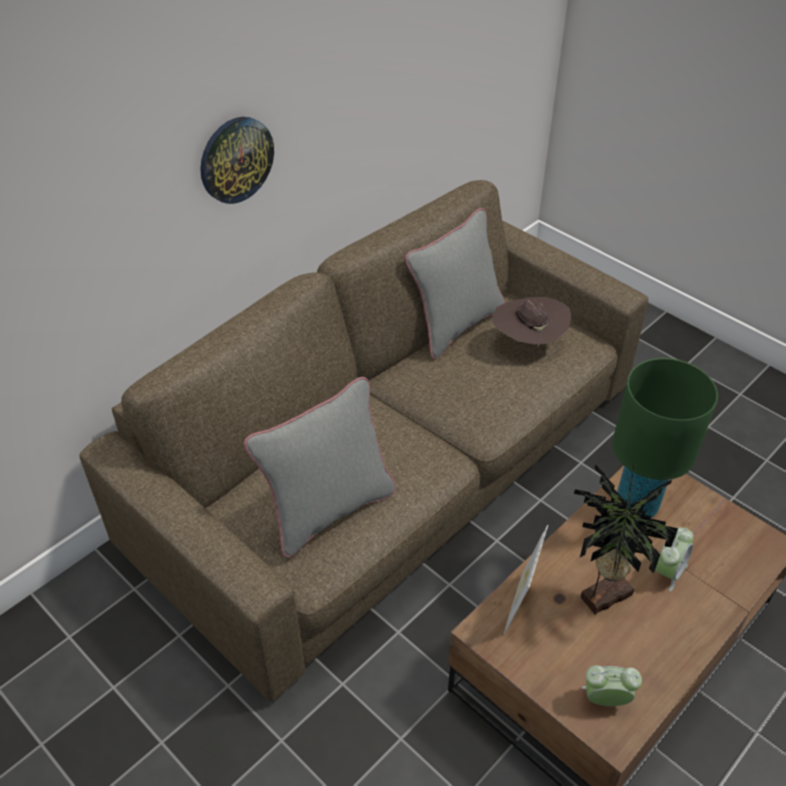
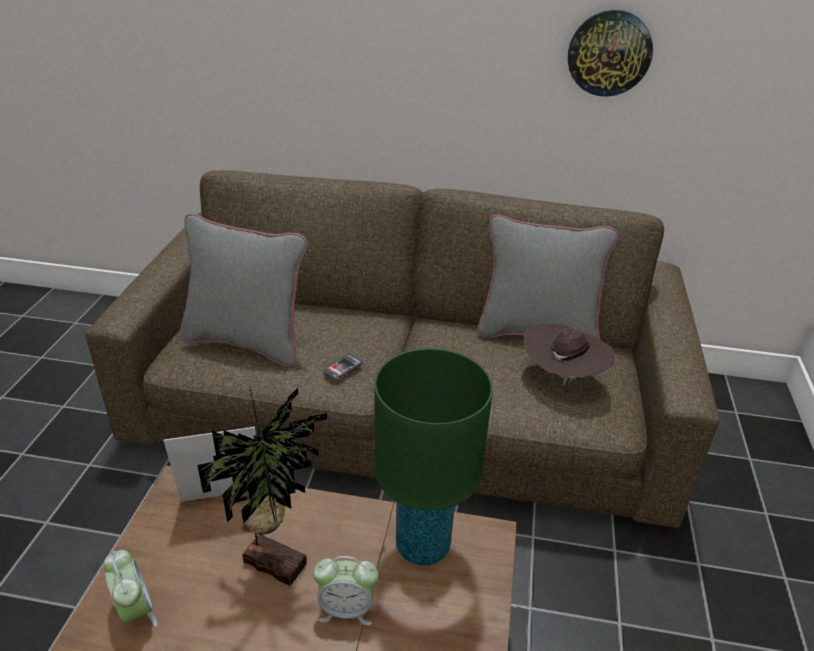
camera: 55 degrees right, 10 degrees down
wall clock [200,117,274,204] -> wall clock moved to [568,10,653,97]
none -> phone [323,354,363,380]

